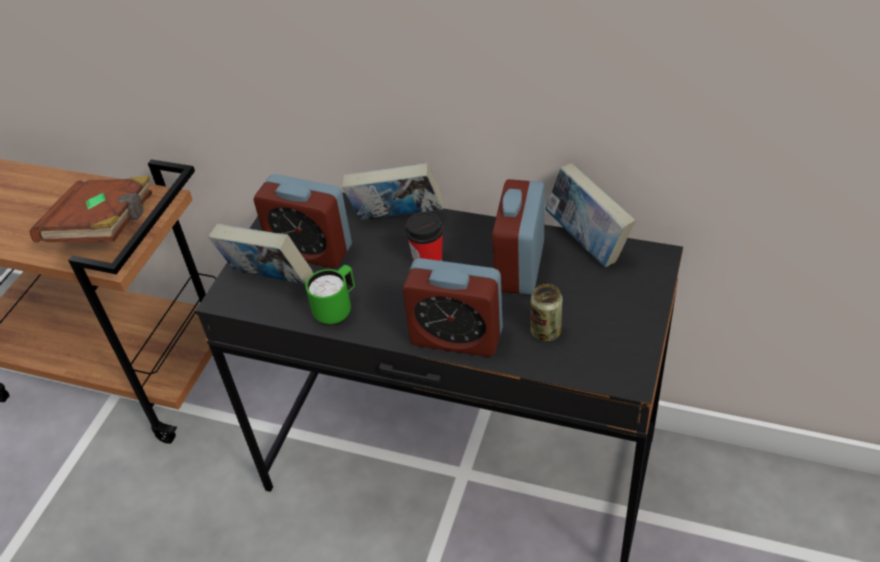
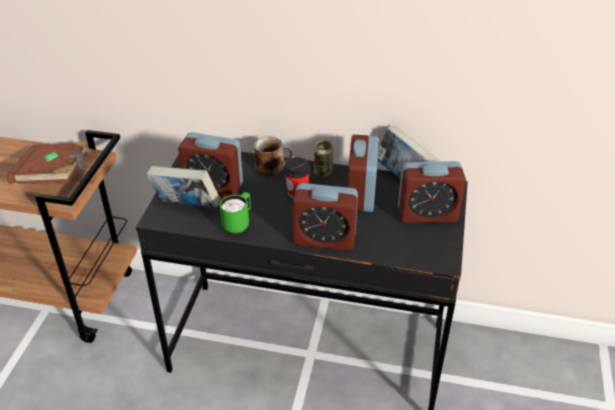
camera: 10 degrees left, 5 degrees down
book [342,162,443,220] -> mug [254,136,293,176]
can [531,284,563,342] -> can moved to [314,140,334,177]
none -> alarm clock [398,161,466,223]

